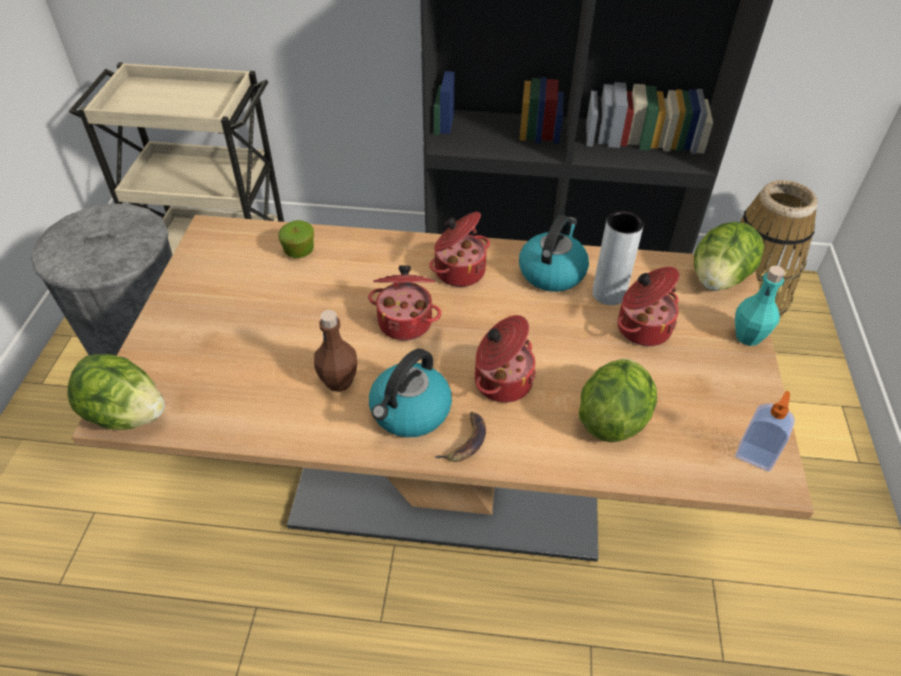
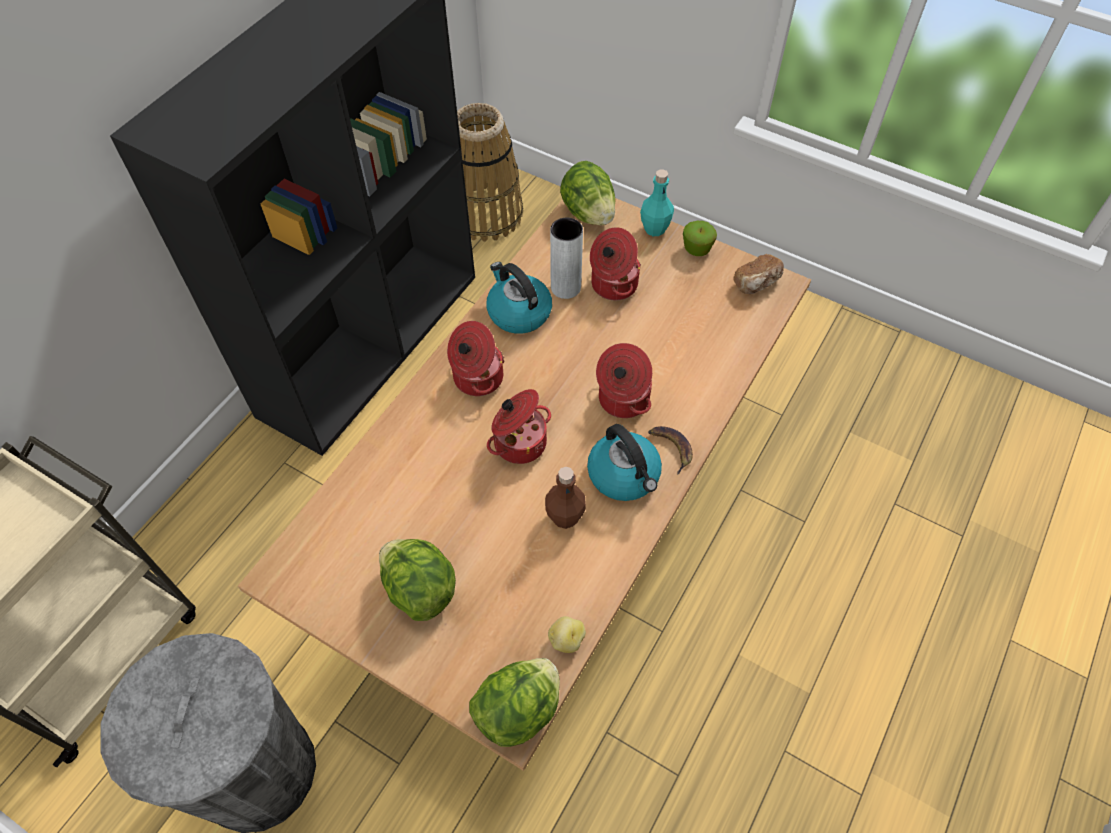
camera: 65 degrees left, 10 degrees up
apple [278,220,314,258] -> apple moved to [683,221,717,256]
lettuce [579,358,657,442] -> lettuce moved to [379,539,456,621]
soap dispenser [735,391,795,471] -> bread [733,254,784,294]
none -> potato [548,616,586,653]

